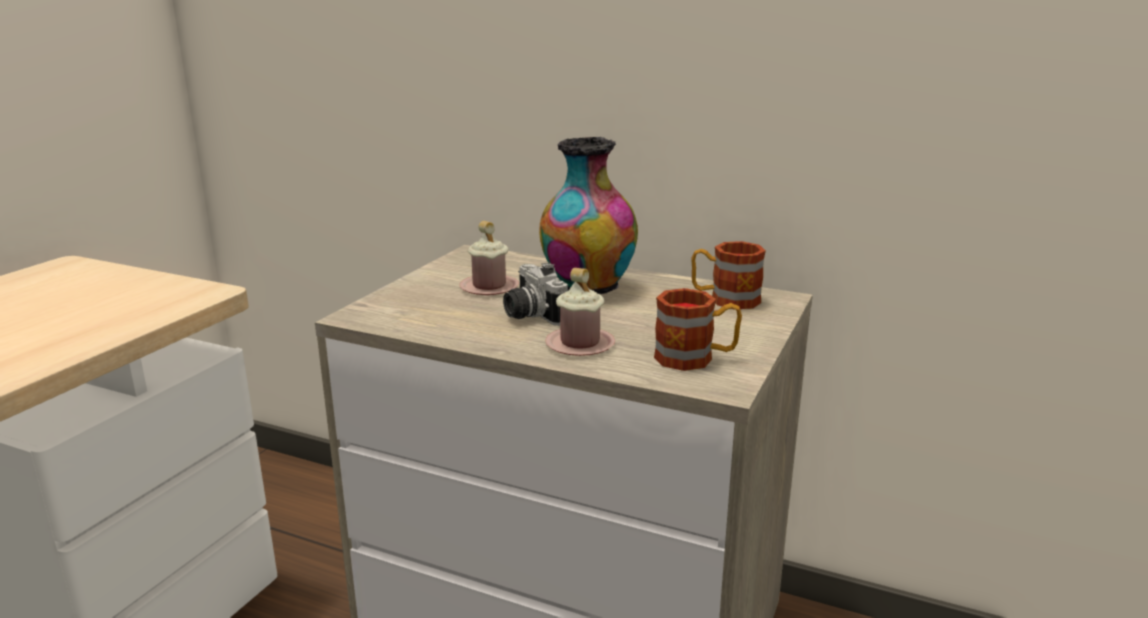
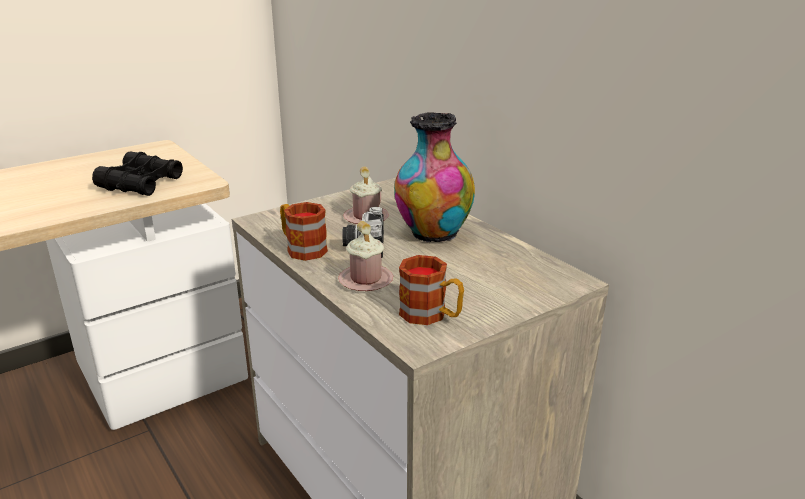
camera: 30 degrees right, 5 degrees up
mug [691,241,766,310] -> mug moved to [280,202,328,261]
none -> black binoculars [92,151,183,196]

